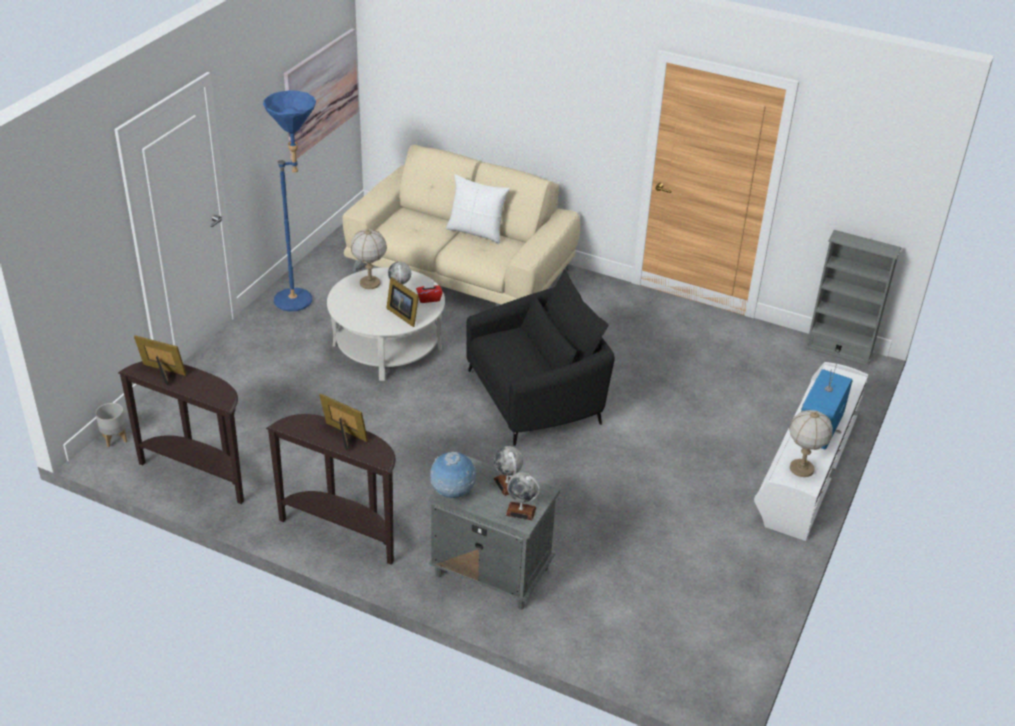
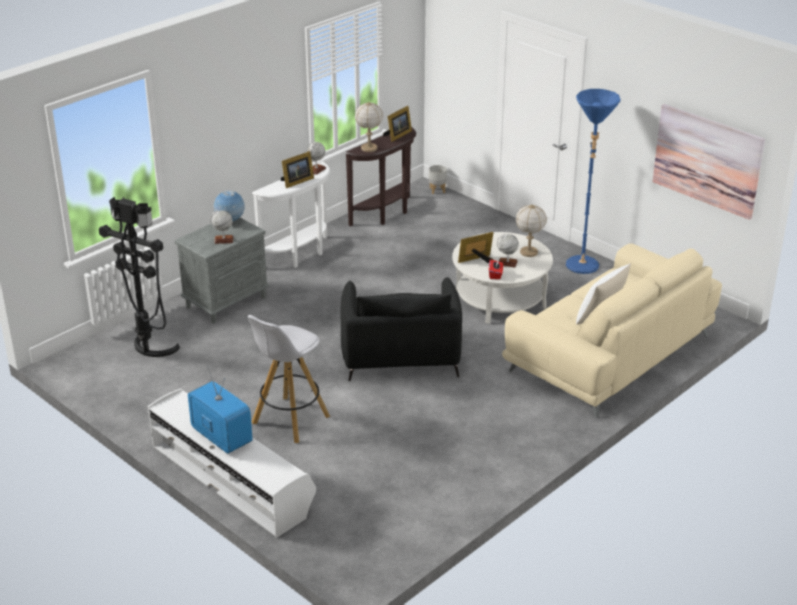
camera: 110 degrees right, 5 degrees down
brown console table [266,414,396,564] -> white console table [252,161,331,268]
globe [506,472,540,520] -> globe moved to [306,142,326,175]
table lamp [789,410,833,477] -> table lamp moved to [355,102,383,152]
grey bookcase [805,230,902,366] -> none
none -> black floor lamp [99,197,180,357]
none -> white stool [248,315,330,443]

